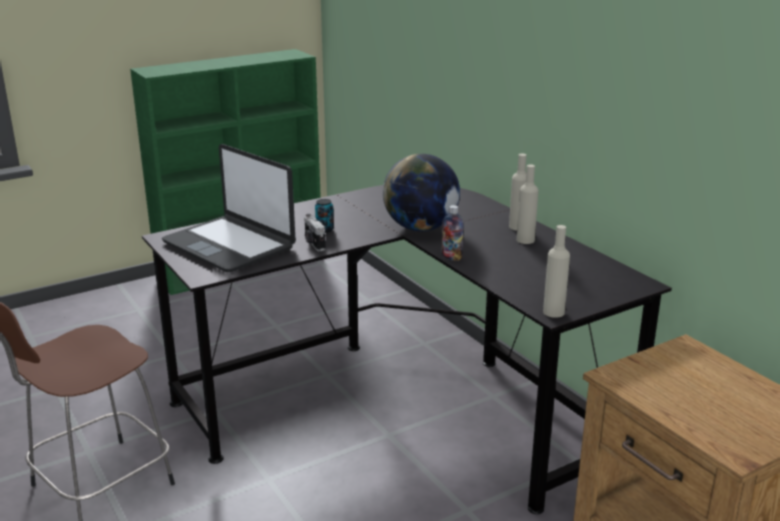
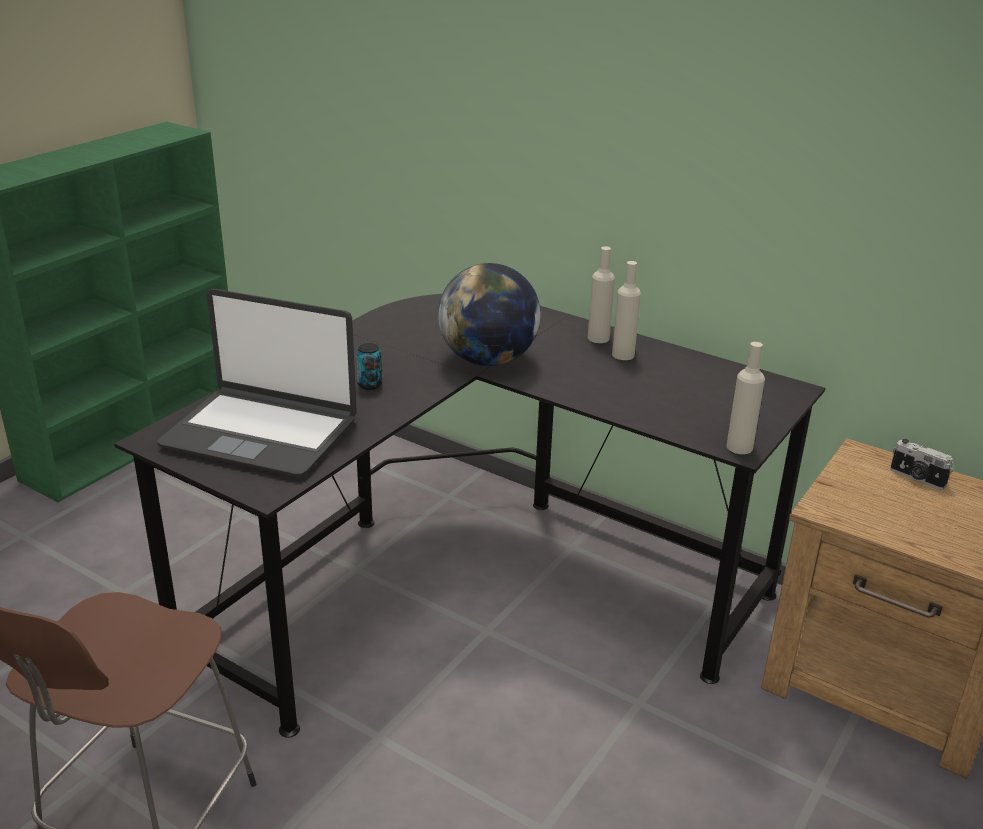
camera: 25 degrees left, 5 degrees up
camera [304,214,326,251] -> camera moved to [890,439,953,490]
bottle [442,205,464,261] -> none

